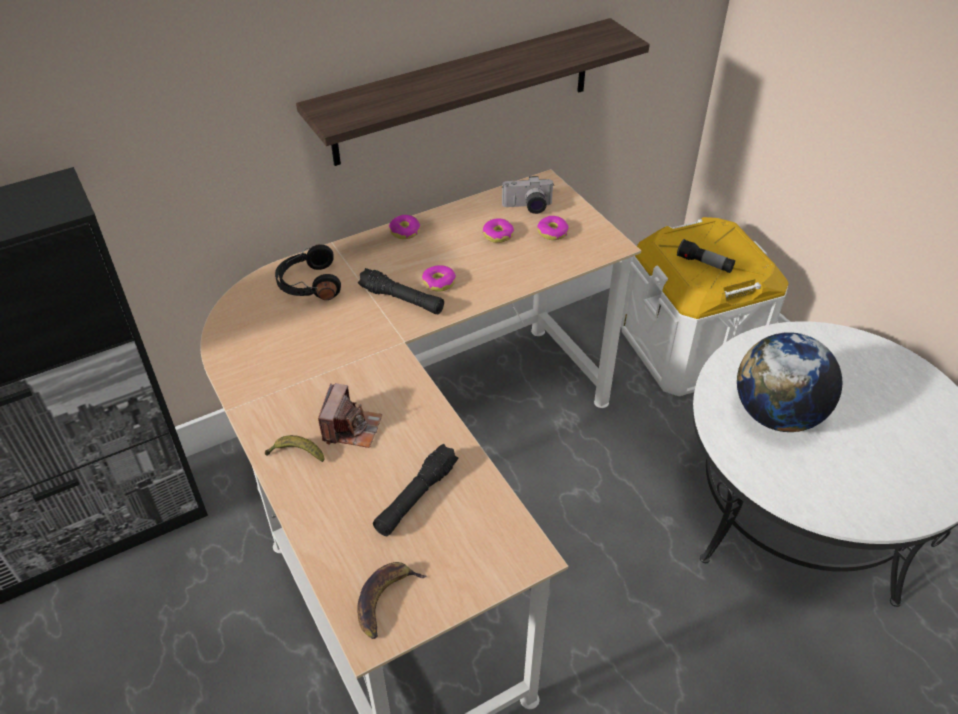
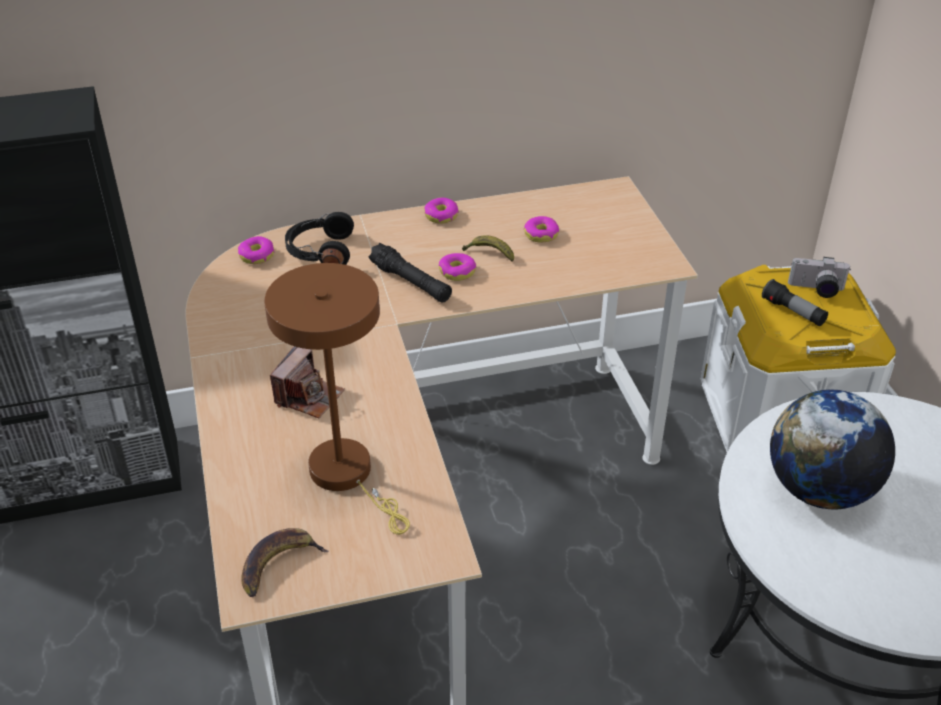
camera: 15 degrees right, 5 degrees down
banana [265,435,325,462] -> banana moved to [462,235,514,262]
shelf [296,18,650,166] -> none
black flashlight [373,444,458,536] -> brown table lamp [264,263,410,535]
camera [502,176,554,214] -> camera moved to [788,257,850,298]
donut [537,216,569,240] -> donut moved to [238,236,275,264]

